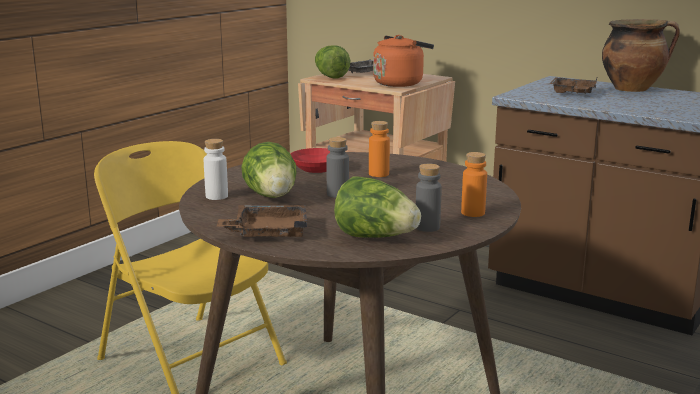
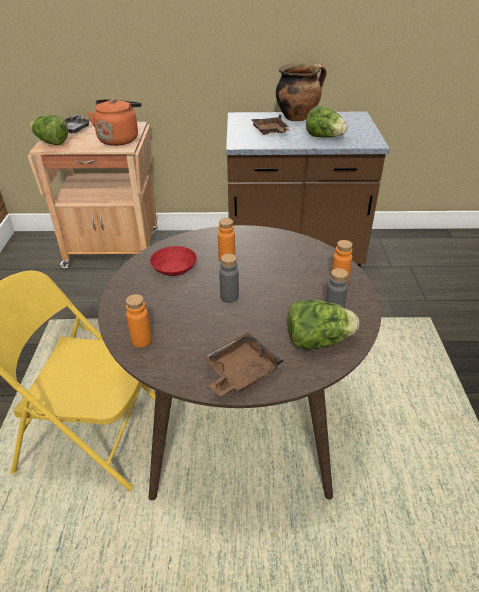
camera: 35 degrees left, 20 degrees up
white bottle [203,139,228,200] -> orange bottle [126,294,152,347]
lettuce [241,142,297,198] -> lettuce moved to [306,106,348,138]

